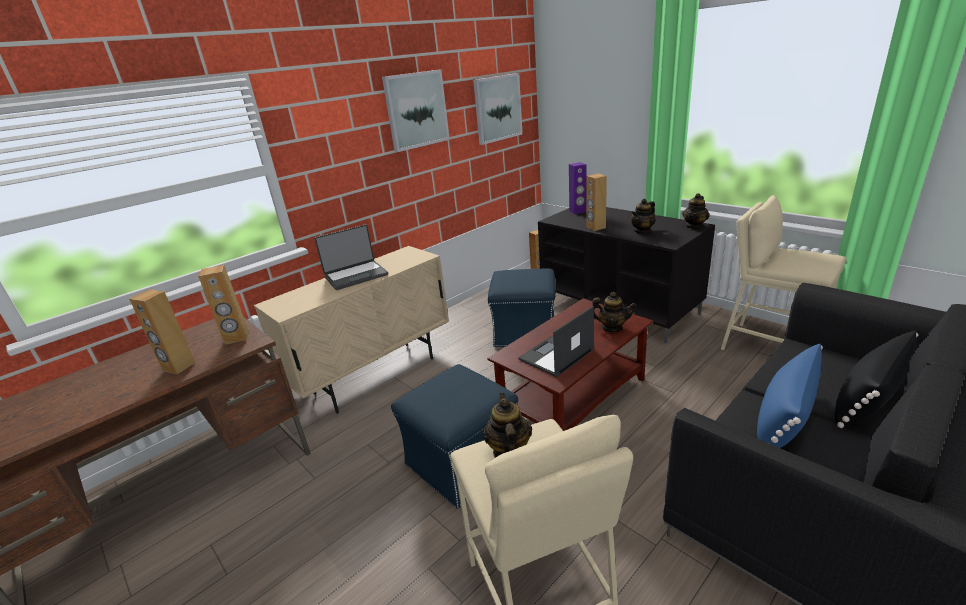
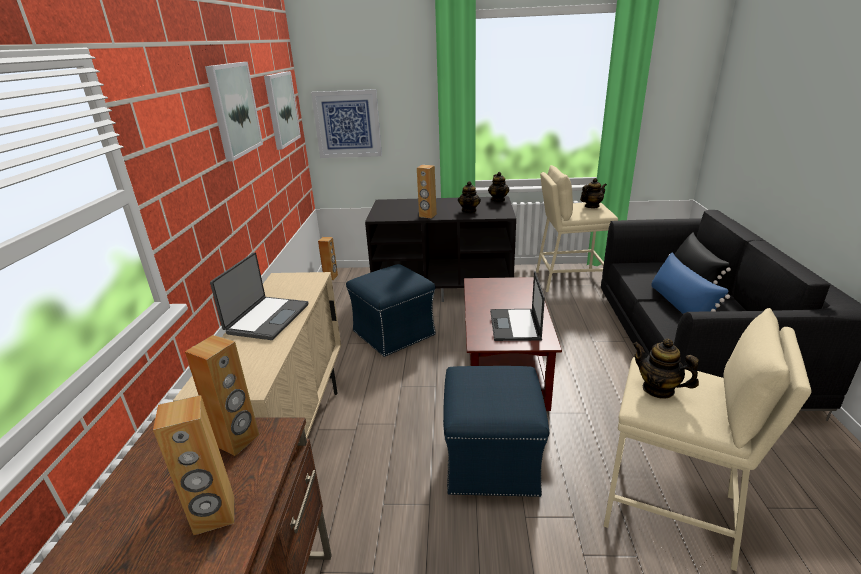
camera: 45 degrees left, 0 degrees up
purple speaker [569,162,586,214] -> none
teapot [592,292,636,332] -> teapot moved to [580,178,607,208]
none -> picture [311,89,382,158]

